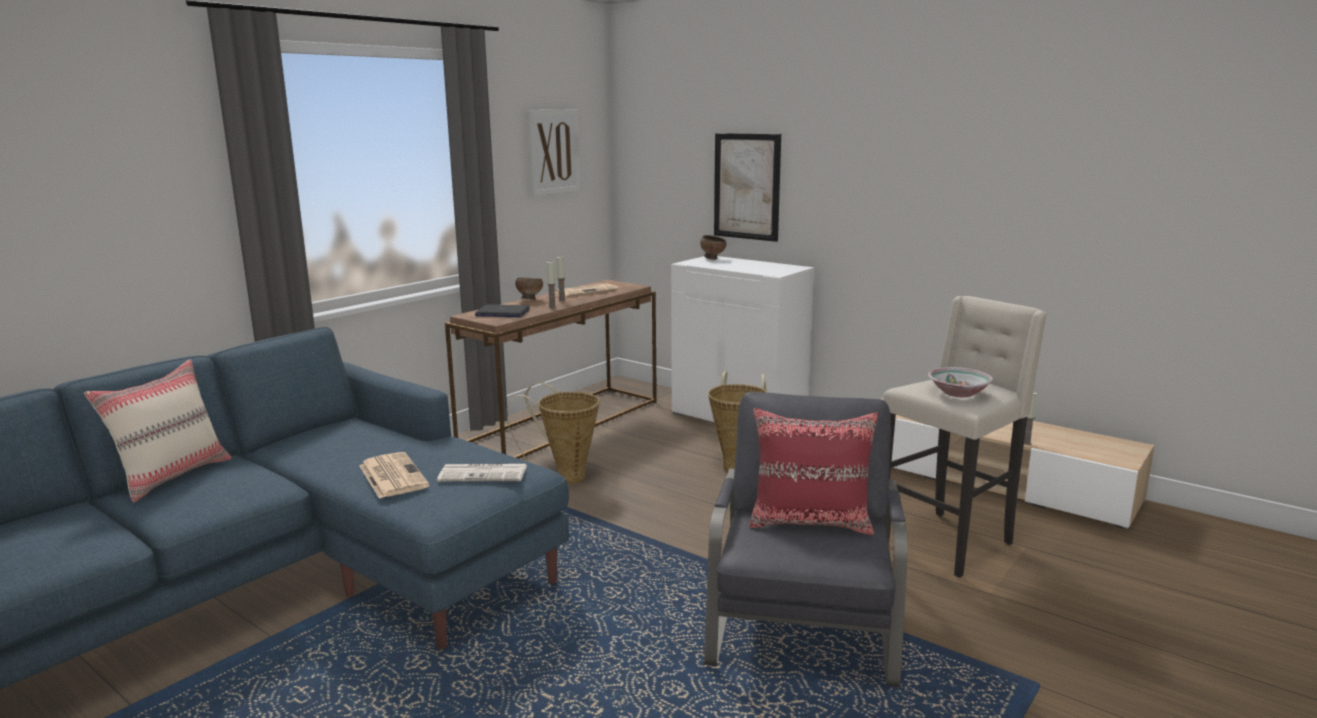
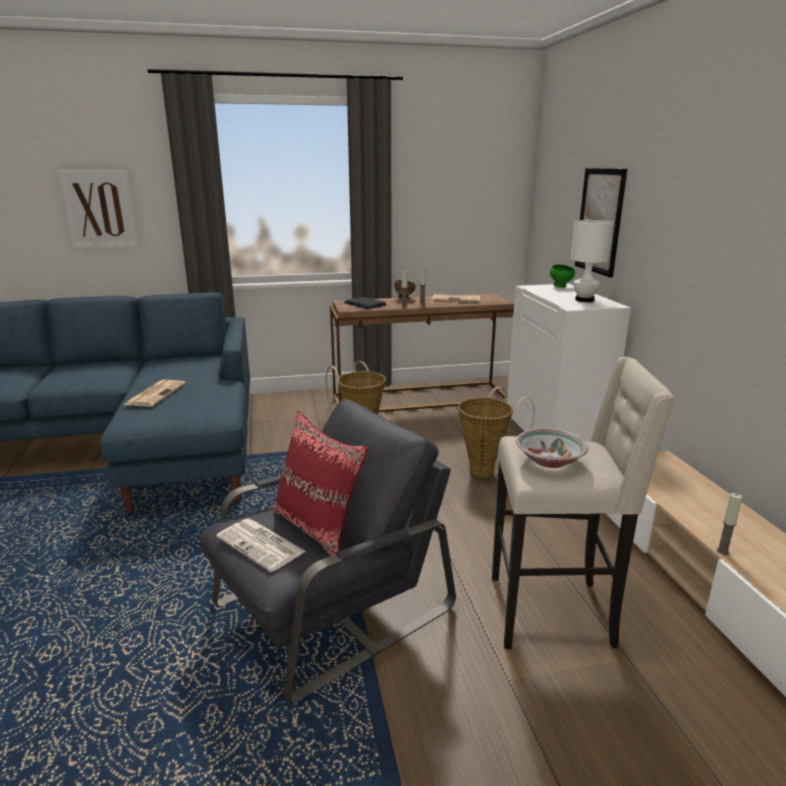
camera: 40 degrees right, 5 degrees up
beige pillow [84,360,232,502] -> none
newspaper [437,464,527,482] -> newspaper moved to [216,519,307,572]
picture [527,110,581,196] -> picture moved to [59,170,138,249]
brown bowl [700,235,726,260] -> green bowl [550,264,575,288]
none -> white table lamp [571,220,614,302]

